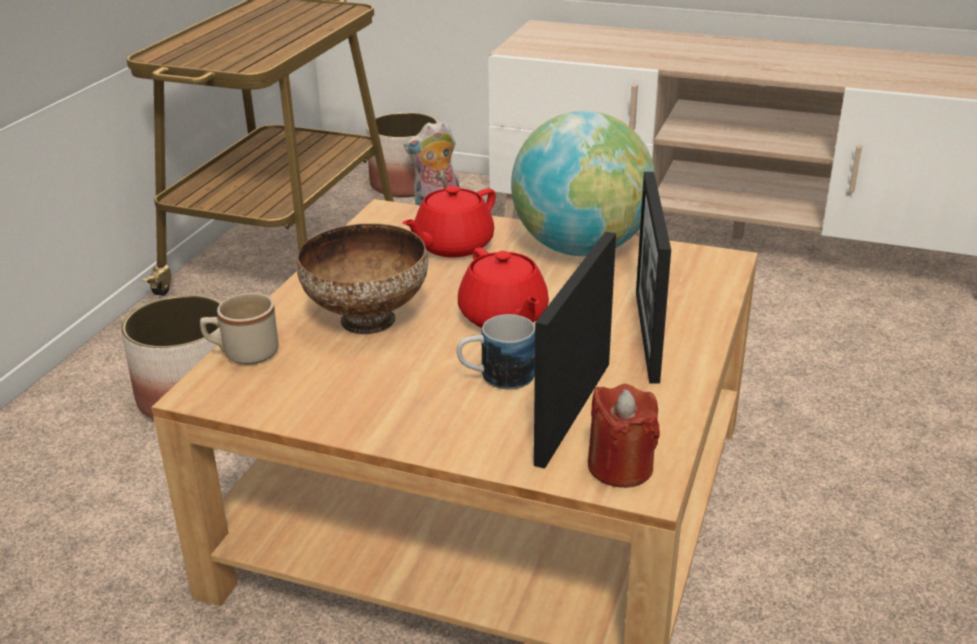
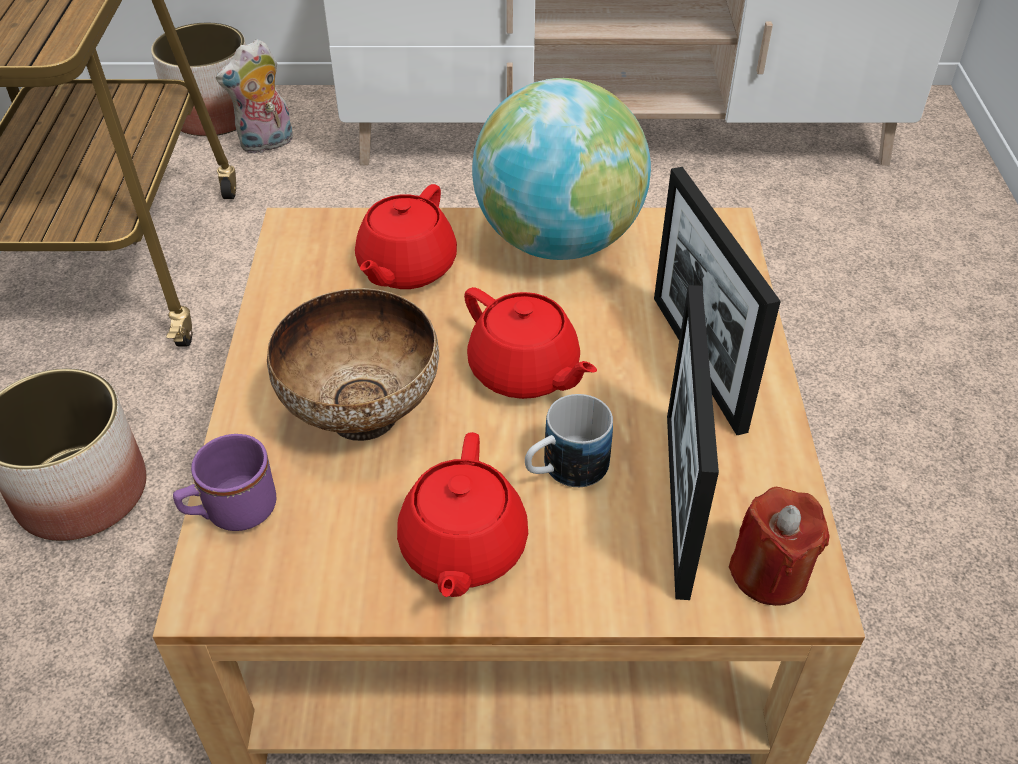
camera: 20 degrees left, 15 degrees up
beige mug [200,293,278,365] -> purple mug [173,434,276,531]
none -> red teapot [397,432,528,597]

